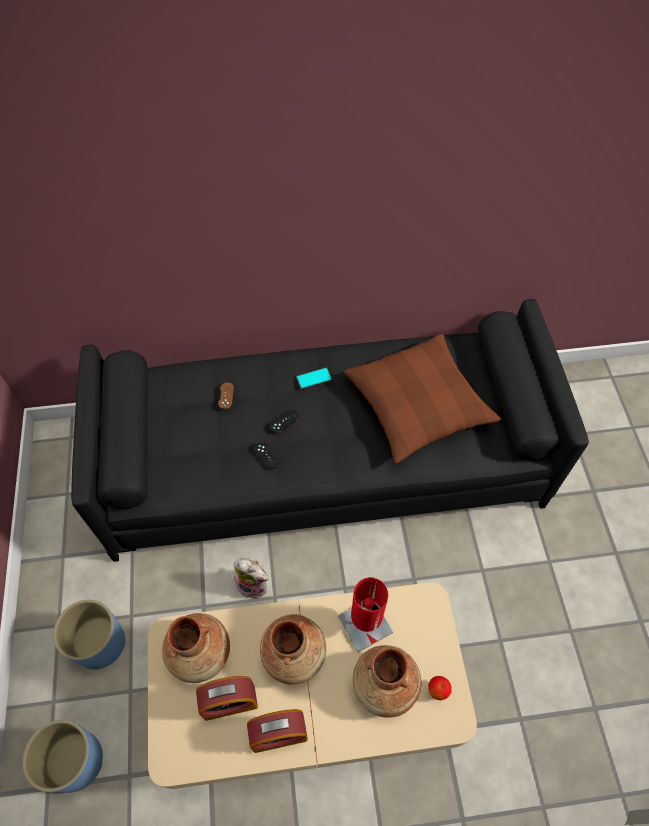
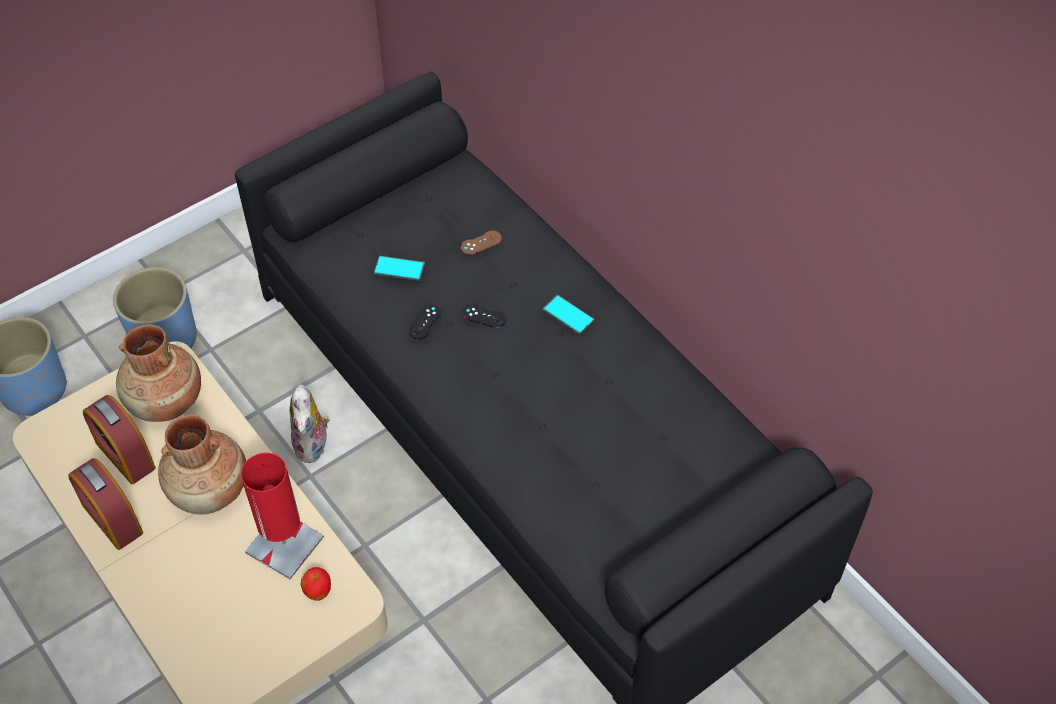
camera: 60 degrees right, 5 degrees down
brown pillow [344,334,501,464] -> none
brown vase [353,645,421,718] -> none
apple [428,676,452,700] -> apple moved to [300,567,331,601]
none -> phone [374,256,425,281]

